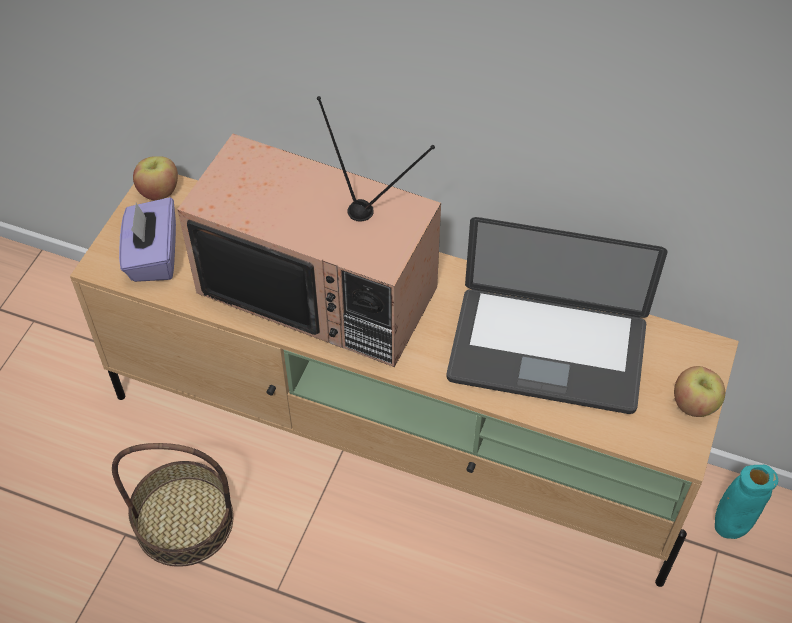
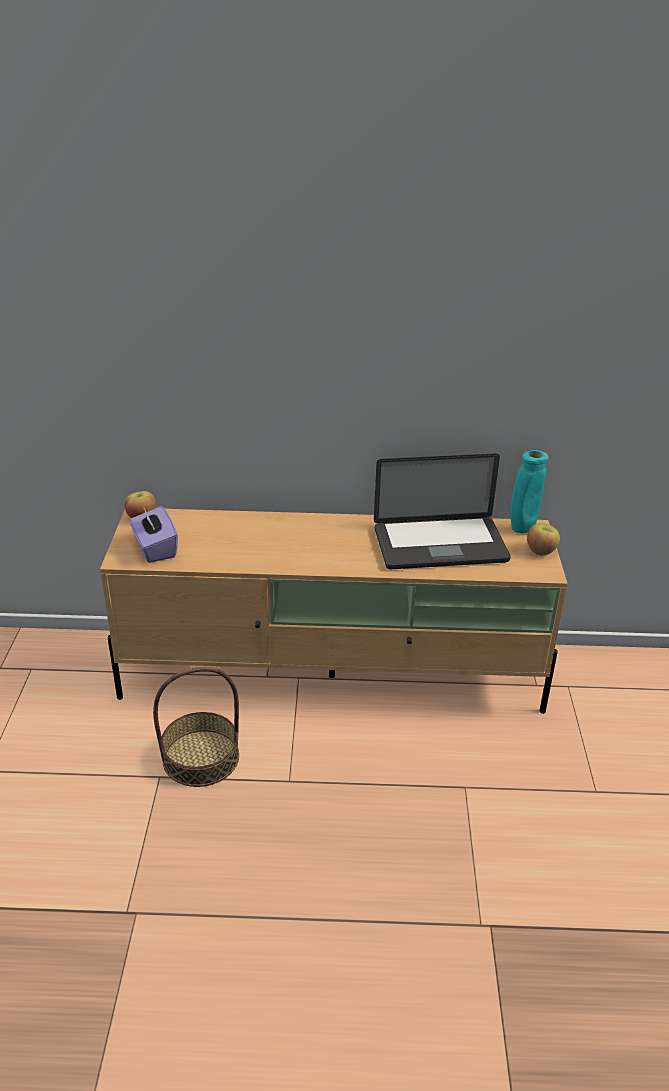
camera: 20 degrees left, 20 degrees down
television [177,96,441,367] -> none
turquoise vase [715,465,778,539] -> turquoise vase moved to [510,450,549,533]

